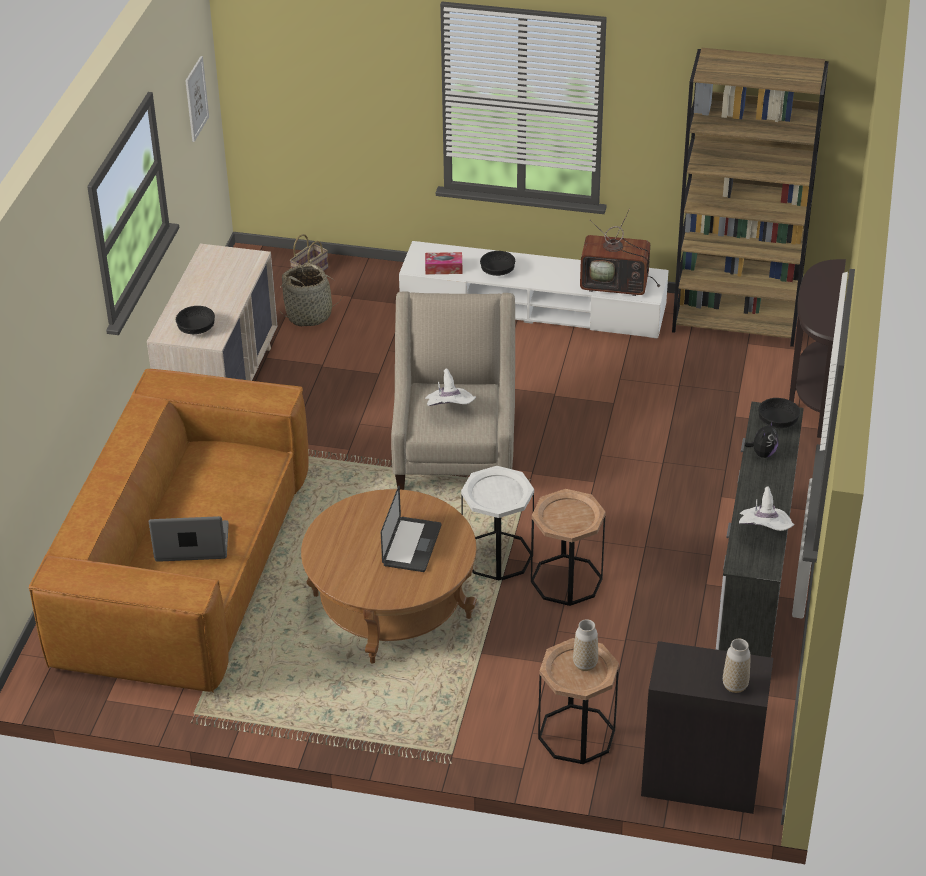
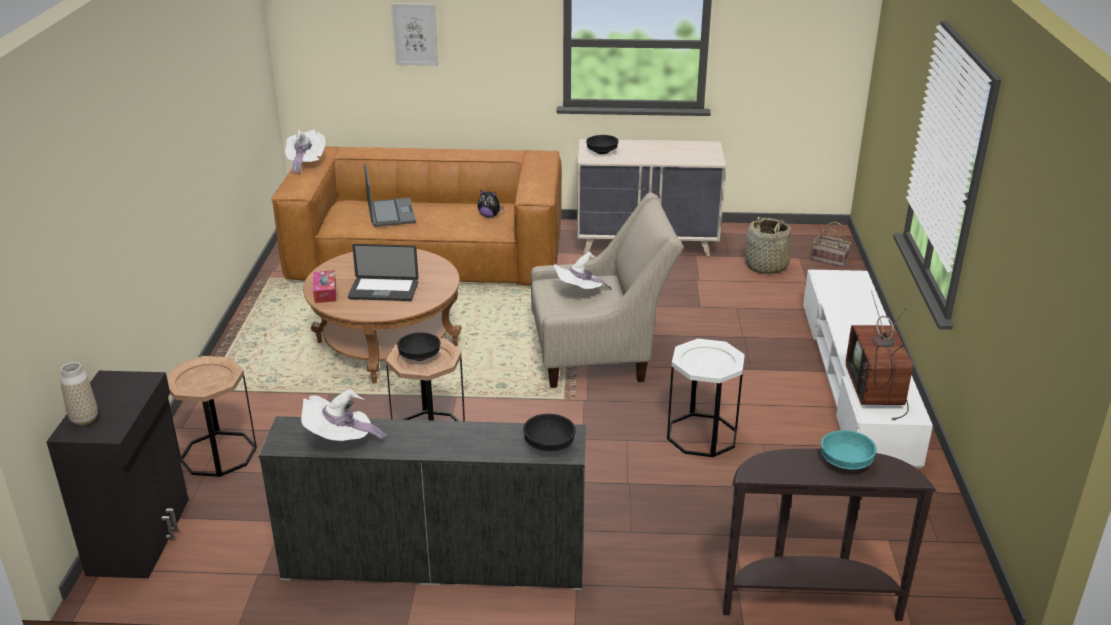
camera: 80 degrees right, 10 degrees down
picture [185,56,209,142] -> picture moved to [391,3,438,66]
tissue box [425,252,462,275] -> tissue box moved to [313,270,336,303]
white side table [461,466,534,580] -> white side table moved to [667,339,745,457]
black bowl [480,251,515,276] -> black bowl moved to [397,332,440,361]
vase [573,619,598,671] -> none
brown bookcase [672,48,829,347] -> none
plush toy [744,421,779,458] -> plush toy moved to [477,190,504,218]
none -> white hat [285,129,326,175]
none -> turquoise bowl [821,430,877,470]

